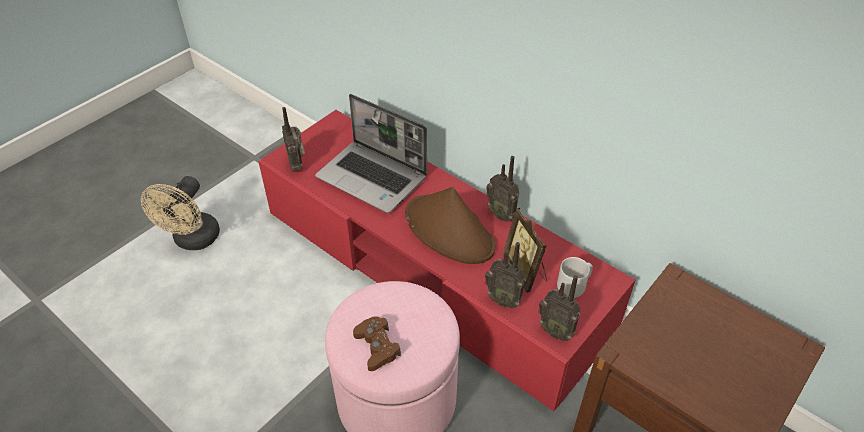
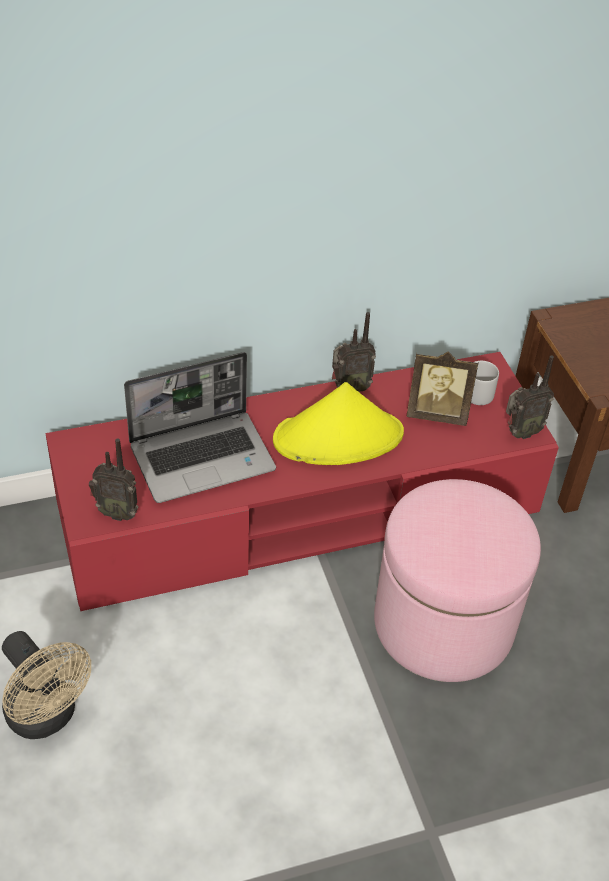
camera: 60 degrees left, 0 degrees up
brown game controller [353,316,401,371] -> none
brown hat [405,187,496,264] -> yellow hat [273,382,404,465]
radio [485,242,525,308] -> none

